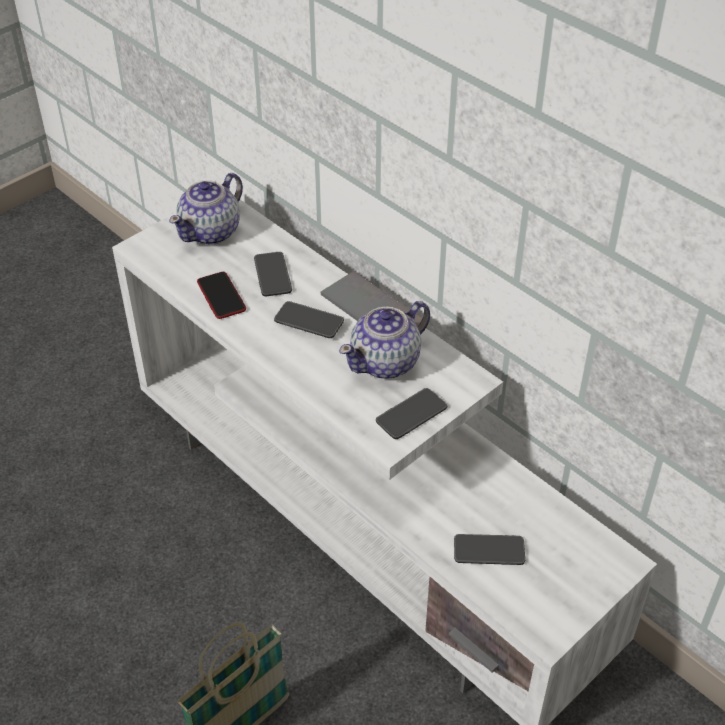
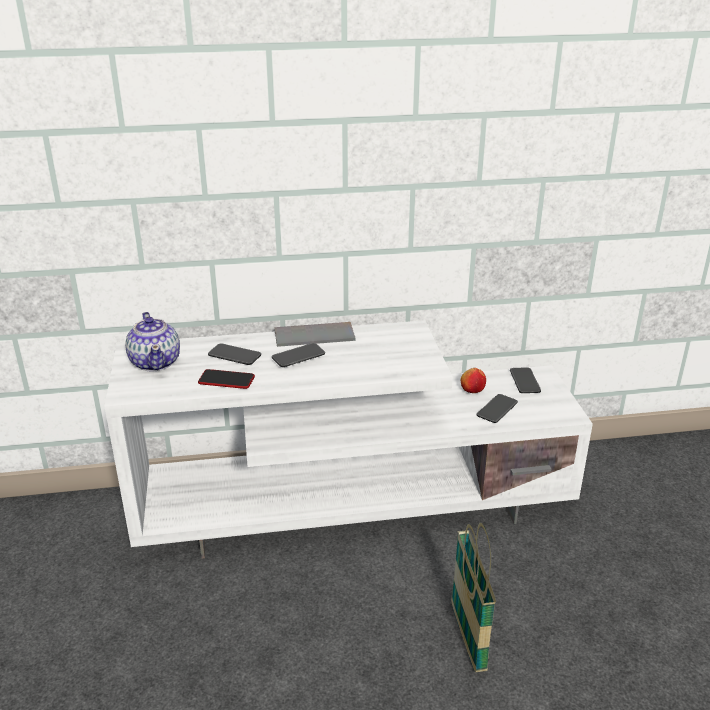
camera: 55 degrees left, 15 degrees down
teapot [339,301,430,379] -> none
phone [376,388,447,439] -> phone moved to [510,367,541,393]
none -> apple [461,368,486,393]

